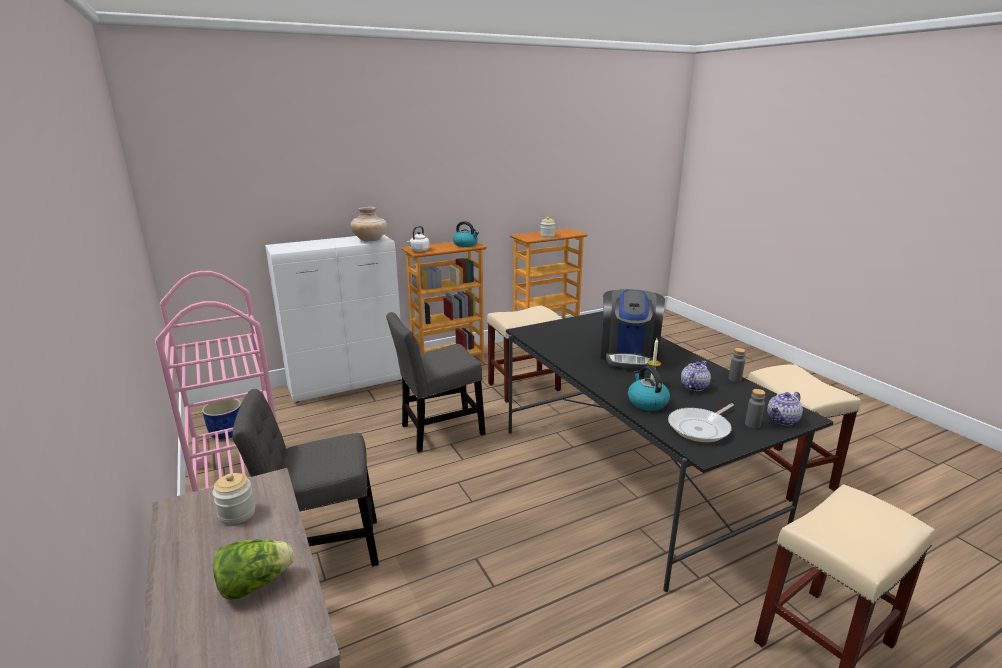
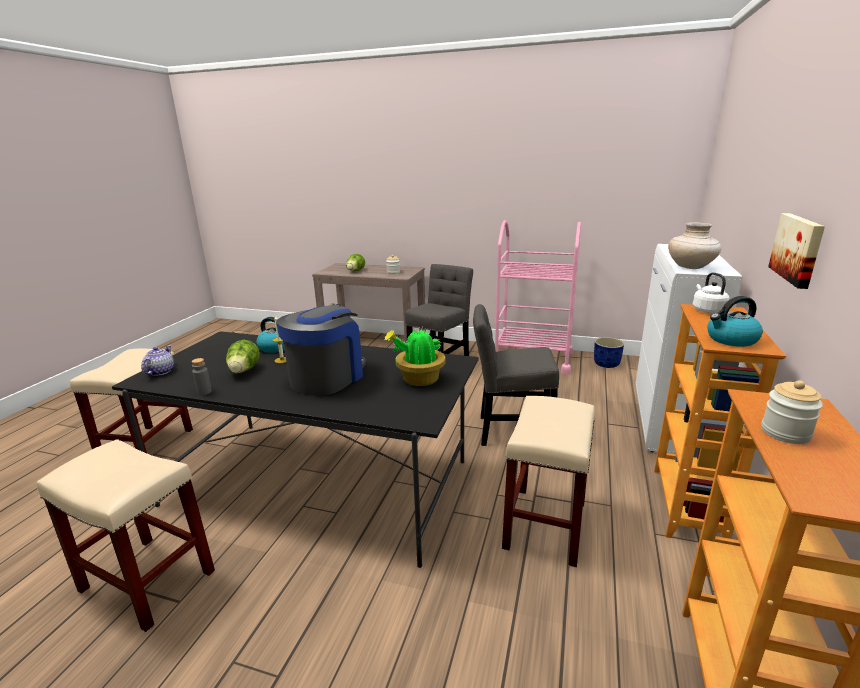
camera: 135 degrees right, 0 degrees up
grey chair [386,312,486,452] -> grey chair turned 105 degrees counterclockwise [473,304,559,446]
coffee machine [601,289,665,369] -> coffee machine turned 60 degrees clockwise [276,304,366,396]
frying pan [668,403,734,442] -> none
teapot [681,361,711,391] -> lettuce [226,340,260,373]
grey bottle [745,389,765,429] -> none
none -> potted plant [385,327,445,386]
none -> picture [768,213,825,289]

